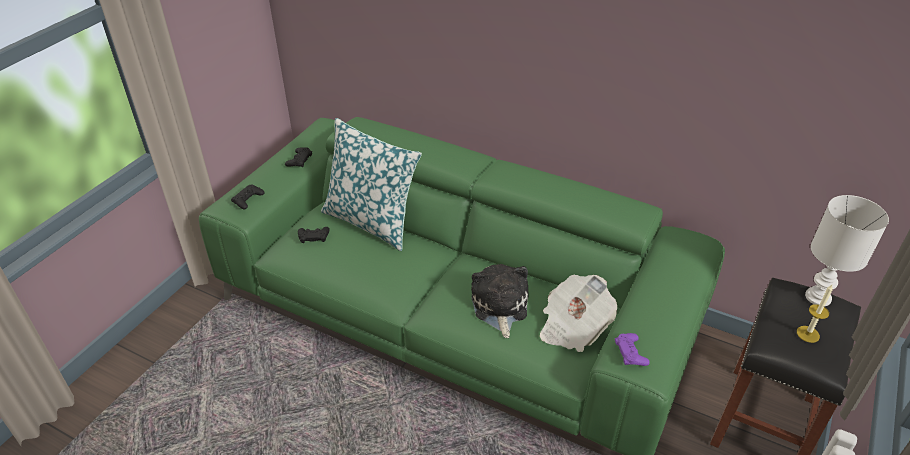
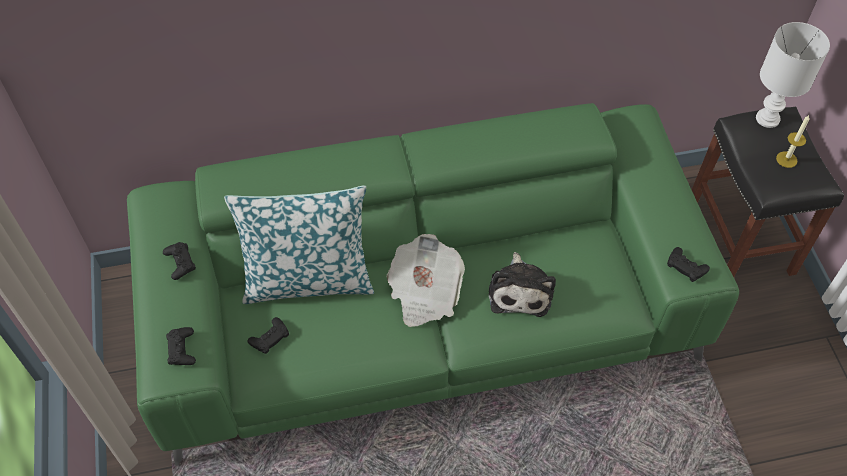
camera: 40 degrees left, 15 degrees up
plush toy [471,264,529,338] -> plush toy turned 135 degrees counterclockwise [489,252,556,317]
newspaper [540,275,617,352] -> newspaper moved to [387,234,465,327]
purple game controller [615,333,650,366] -> black game controller [667,247,710,282]

